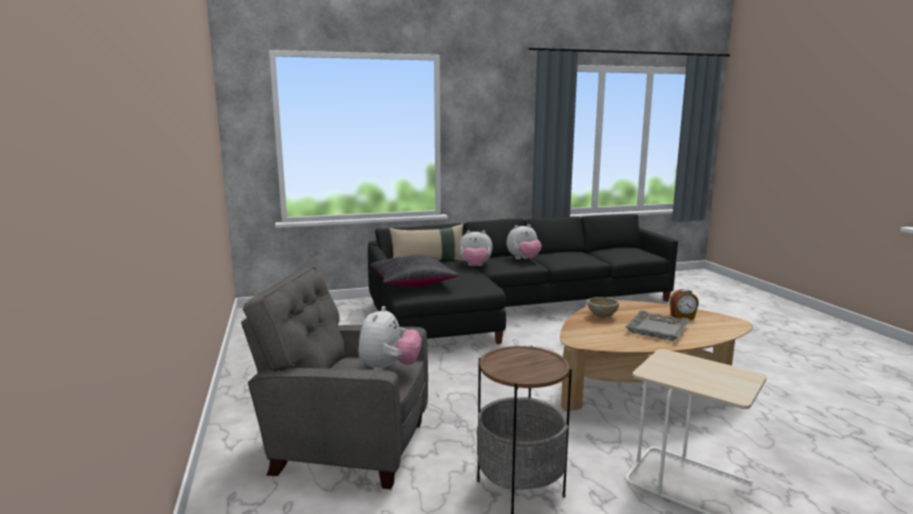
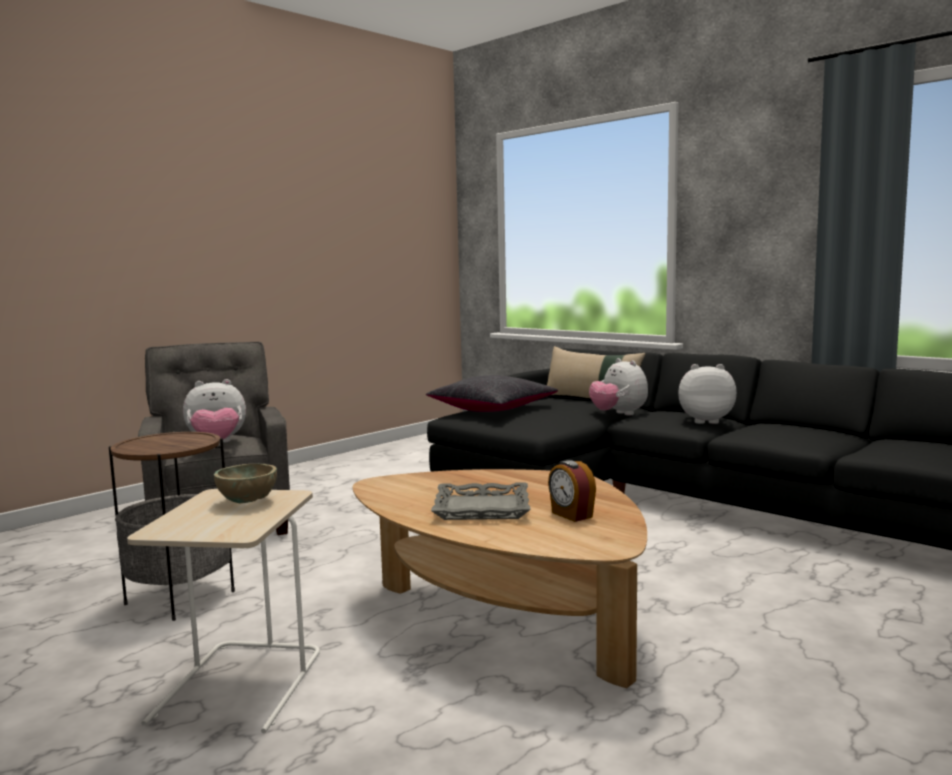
camera: 60 degrees right, 5 degrees down
plush toy [507,224,542,259] -> plush toy turned 150 degrees clockwise [678,364,737,424]
beige bowl [587,297,619,318] -> beige bowl moved to [214,464,277,504]

